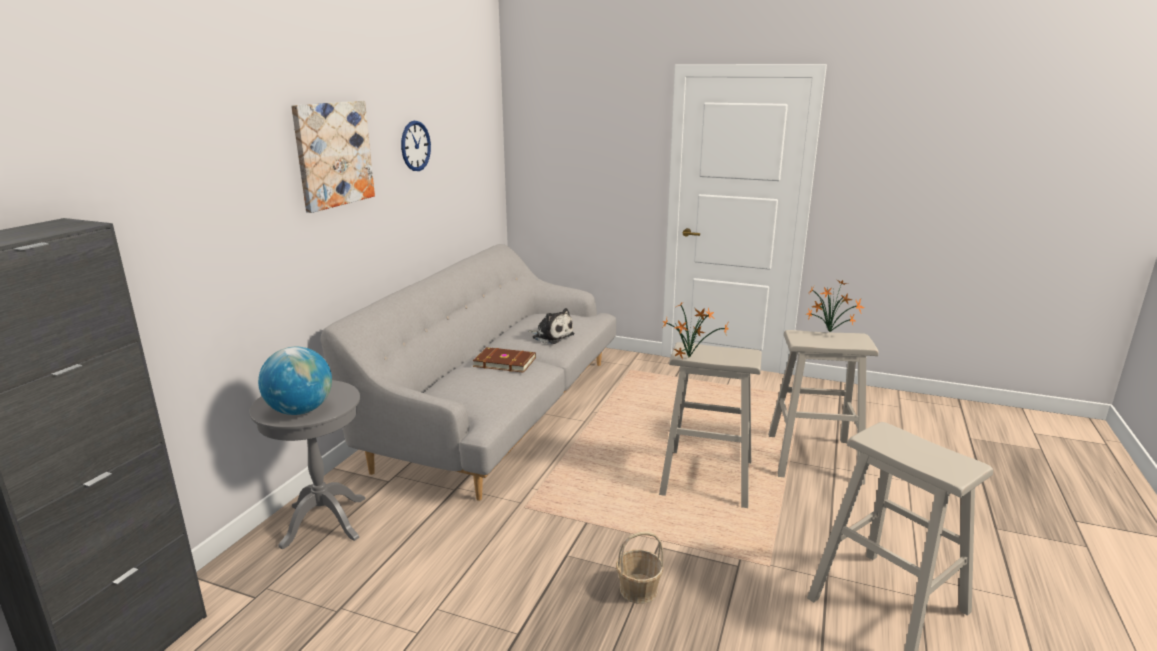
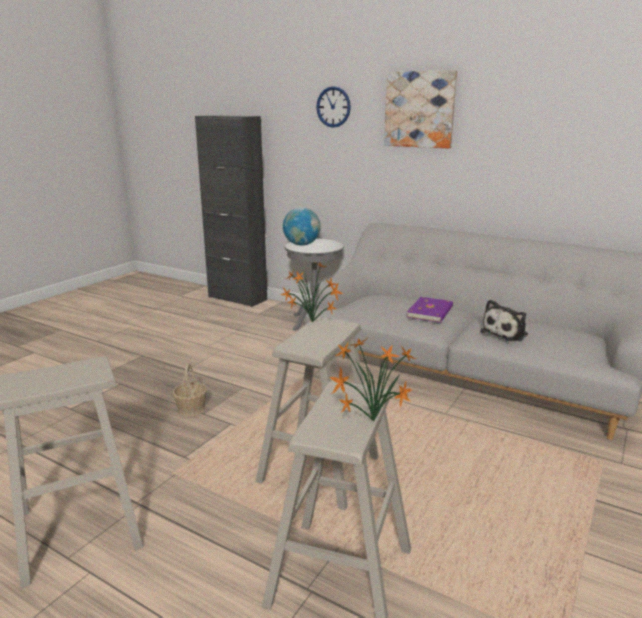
camera: 100 degrees right, 0 degrees up
wall clock [401,121,431,171] -> wall clock moved to [316,86,351,128]
brown book [473,347,536,373] -> purple book [407,297,453,323]

